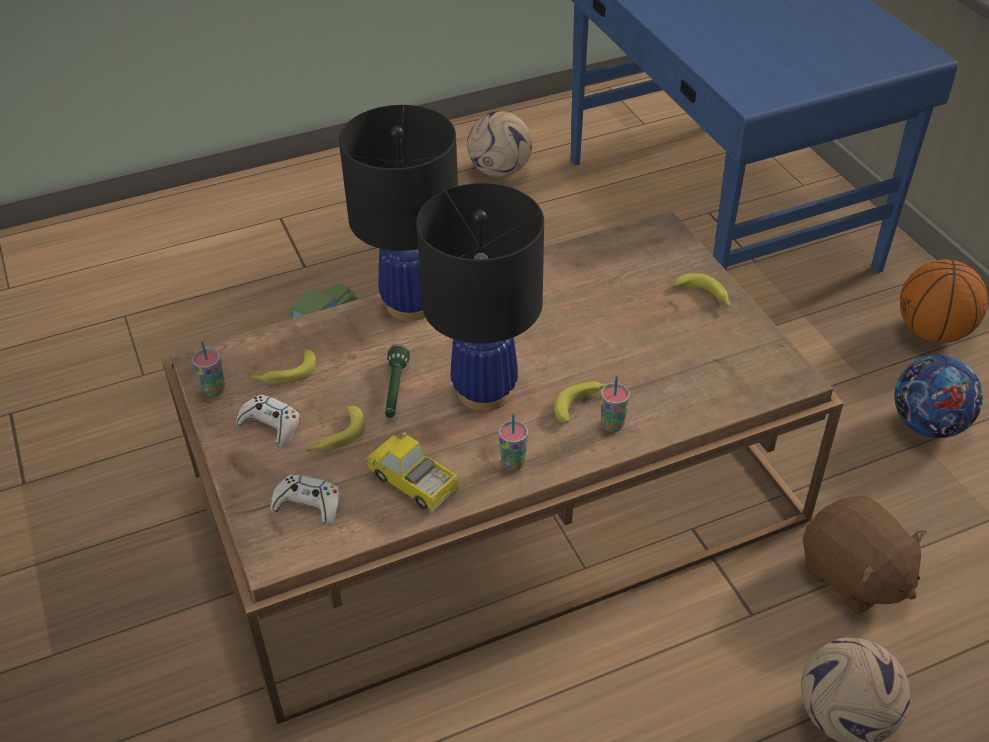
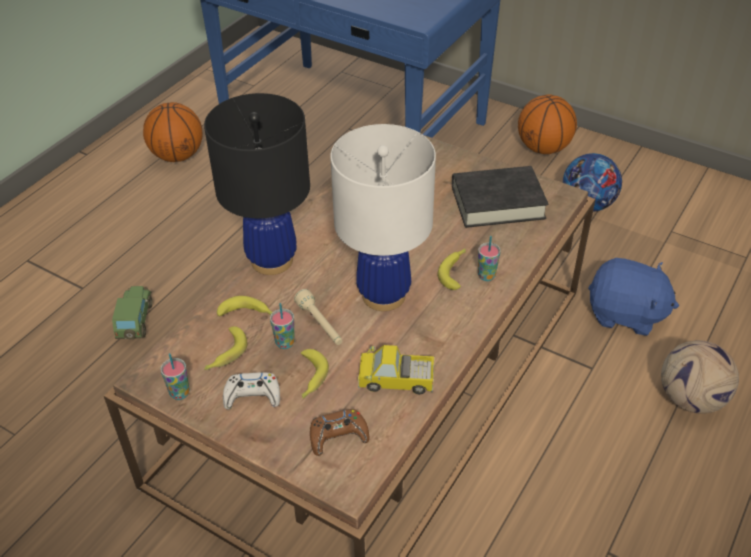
camera: 35 degrees left, 0 degrees up
white game controller [270,474,339,526] -> brown game controller [310,409,370,456]
green flashlight [385,344,410,418] -> beige flashlight [294,289,342,345]
black table lamp [416,183,544,411] -> white table lamp [330,124,436,311]
football [467,111,532,177] -> basketball [143,102,203,162]
cup [498,414,528,471] -> cup moved to [270,303,295,349]
banana [675,273,732,307] -> banana moved to [217,296,273,316]
brown plush toy [803,496,927,614] -> blue plush toy [588,258,679,336]
none -> black book [452,166,549,228]

